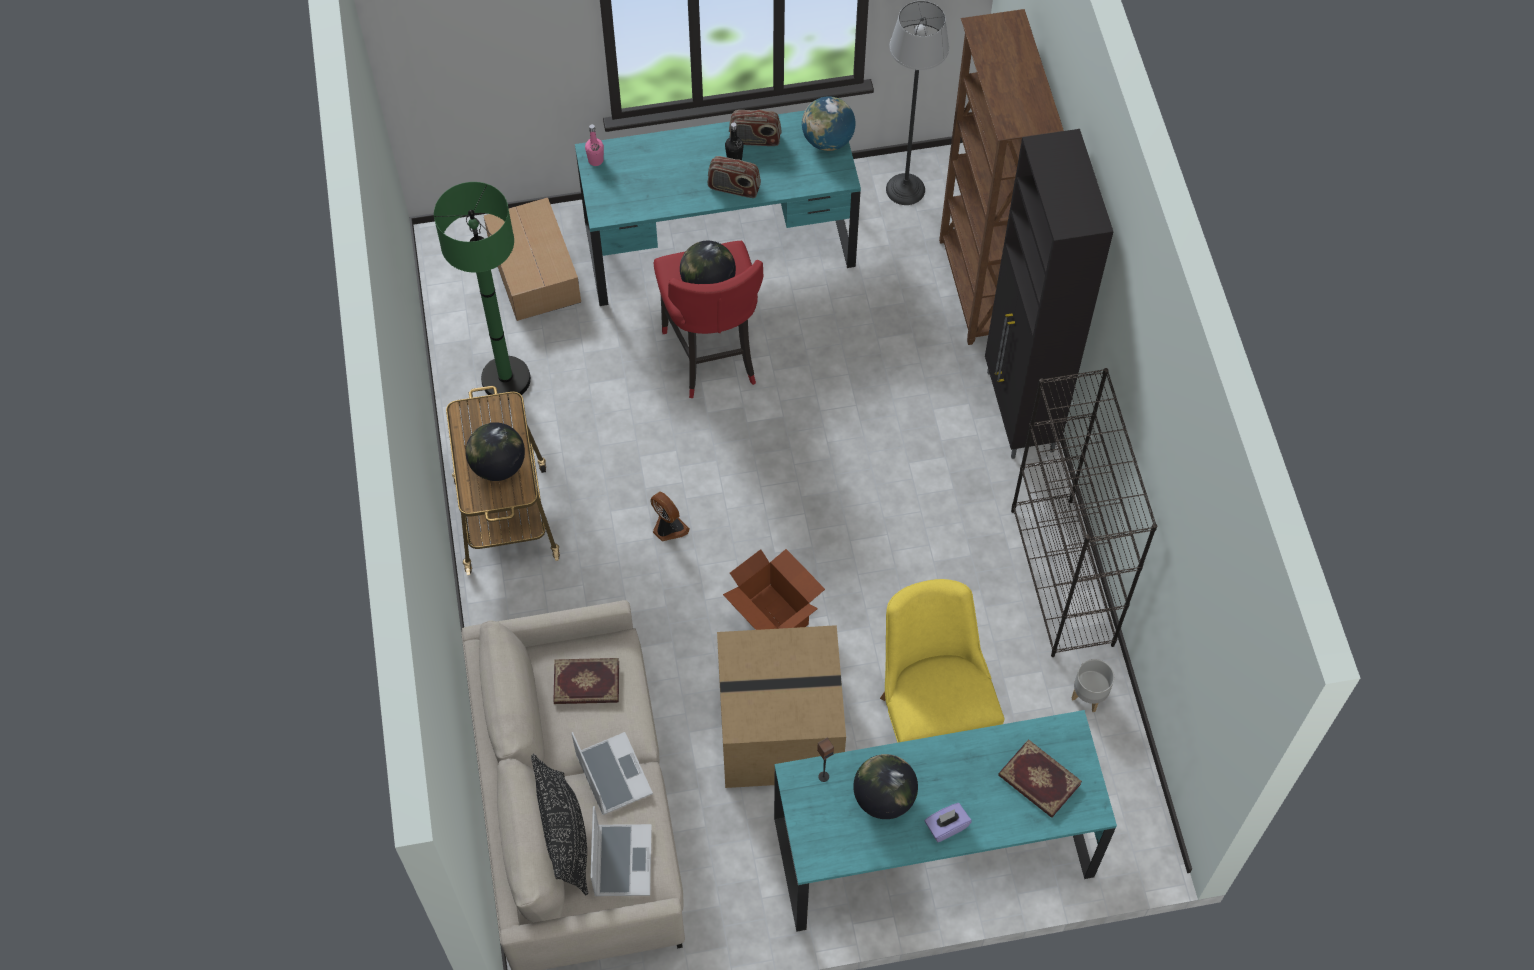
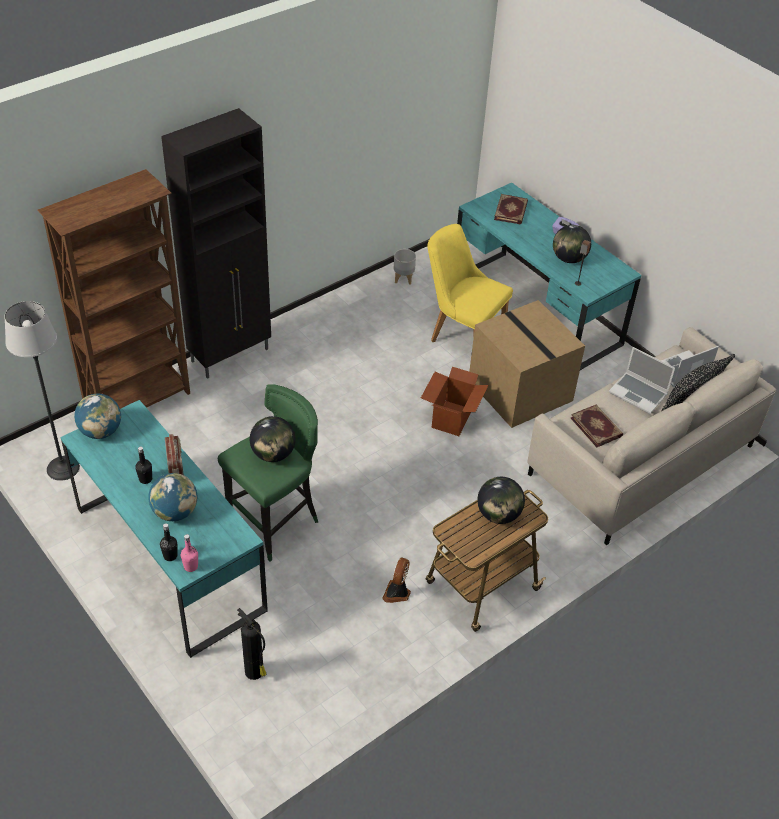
camera: 120 degrees left, 15 degrees down
green floor lamp [434,182,531,400] -> none
cardboard box [484,198,581,321] -> fire extinguisher [237,608,267,680]
laptop [572,732,653,815] -> laptop turned 90 degrees counterclockwise [609,347,675,414]
fan [650,491,690,541] -> fan moved to [382,557,411,603]
red stool [654,241,763,398] -> green stool [218,384,318,561]
radio [729,110,781,146] -> none
yellow chair [880,579,1004,743] -> yellow chair turned 75 degrees clockwise [427,224,513,342]
black bookcase [1011,368,1157,657] -> none
none -> globe [148,473,197,521]
none -> black bottle [160,523,178,561]

